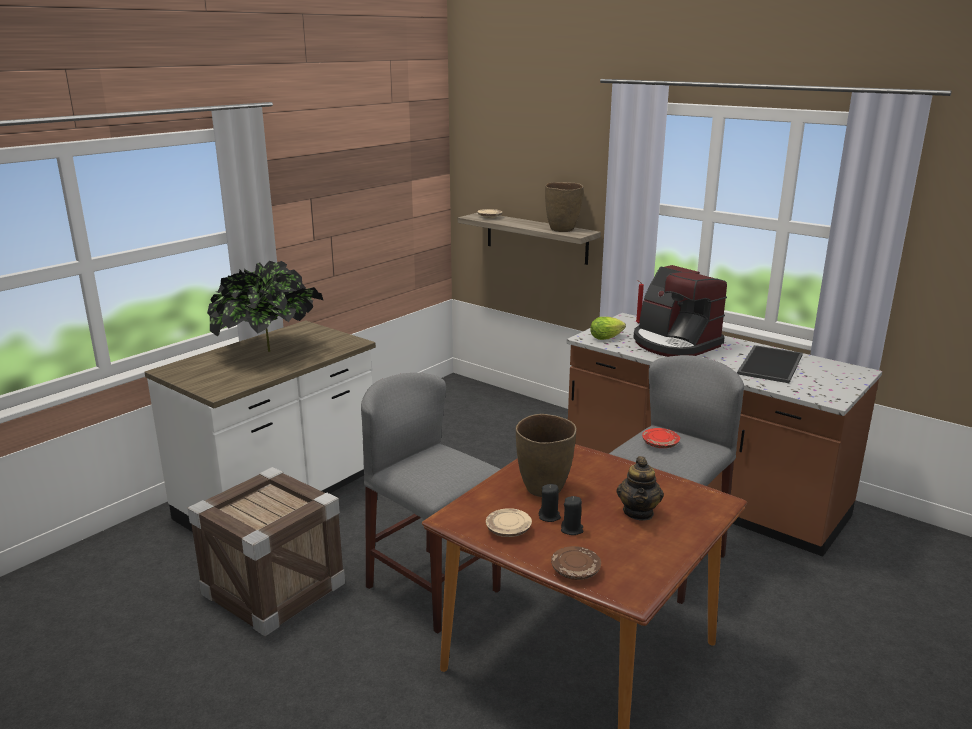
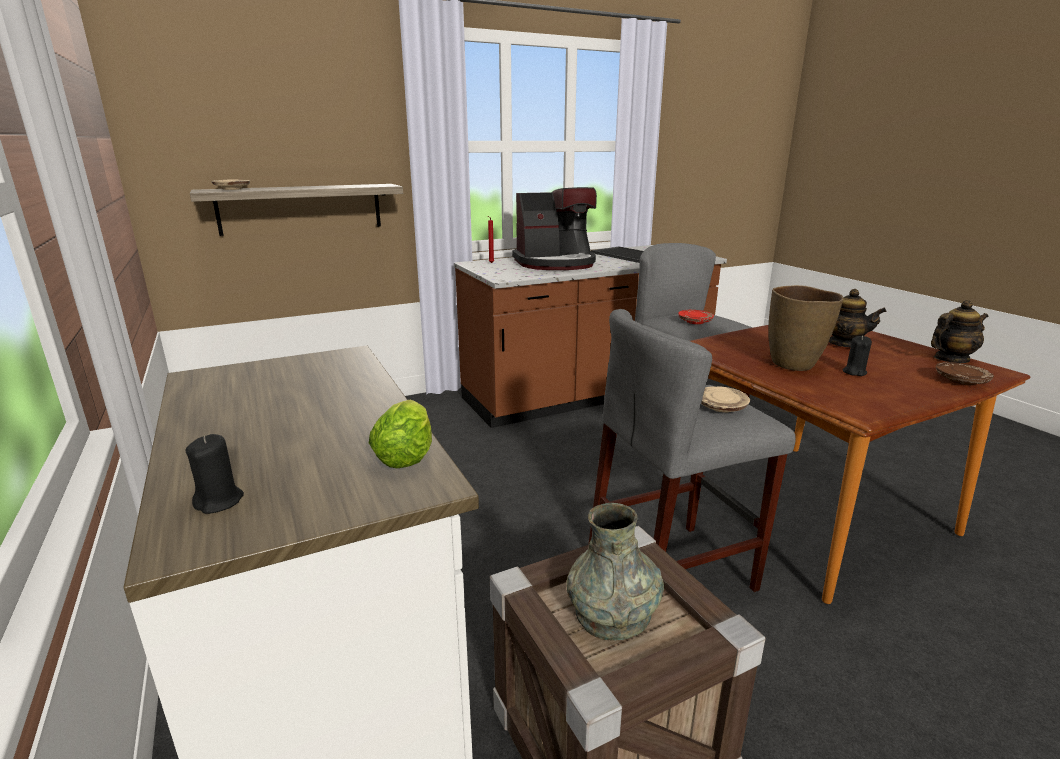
camera: 65 degrees left, 0 degrees up
potted plant [207,261,323,352] -> none
beige plate [486,508,532,537] -> beige plate moved to [701,386,750,413]
brown vase [545,182,584,232] -> none
black candle [561,496,583,535] -> black candle moved to [186,434,244,514]
lettuce [590,317,626,340] -> lettuce moved to [369,400,432,468]
none -> grey vase [566,503,664,641]
none -> teapot [931,300,989,363]

